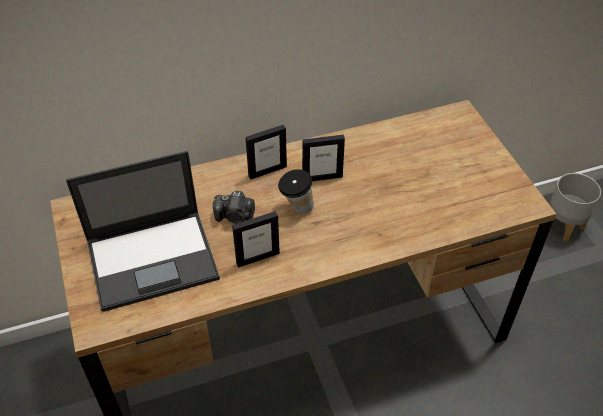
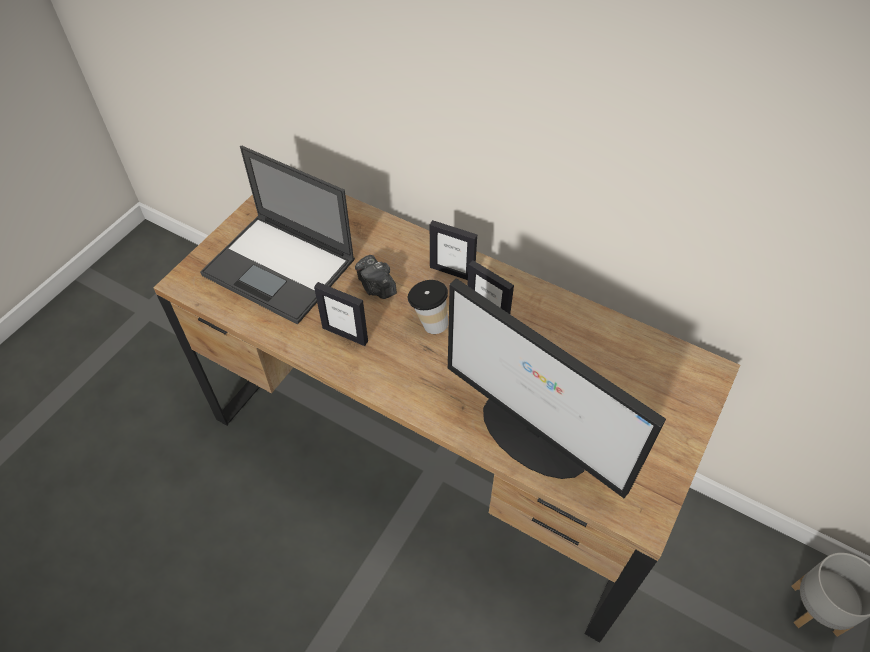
camera: 50 degrees right, 5 degrees up
none -> monitor [448,278,666,498]

